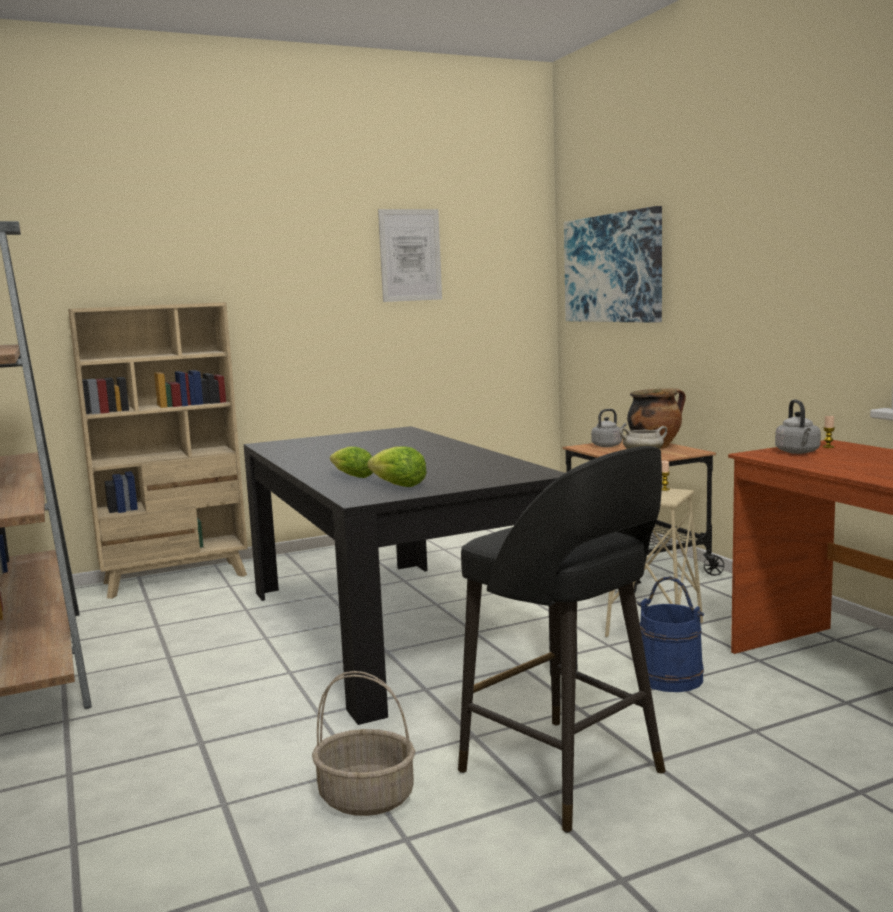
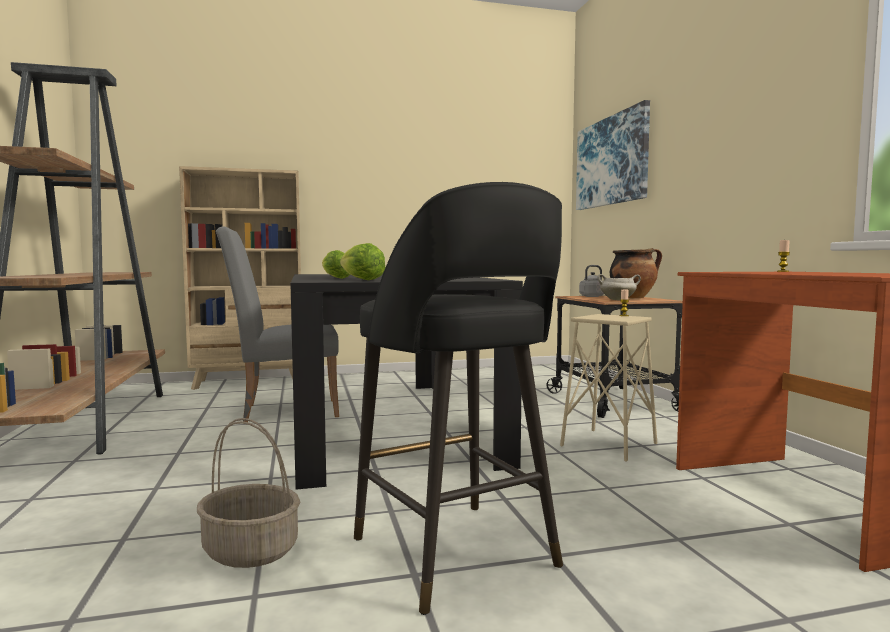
camera: 10 degrees right, 5 degrees down
picture [378,209,442,302] -> none
blue bucket [637,576,705,692] -> none
grey kettle [775,399,821,454] -> none
none -> grey chair [216,227,339,422]

